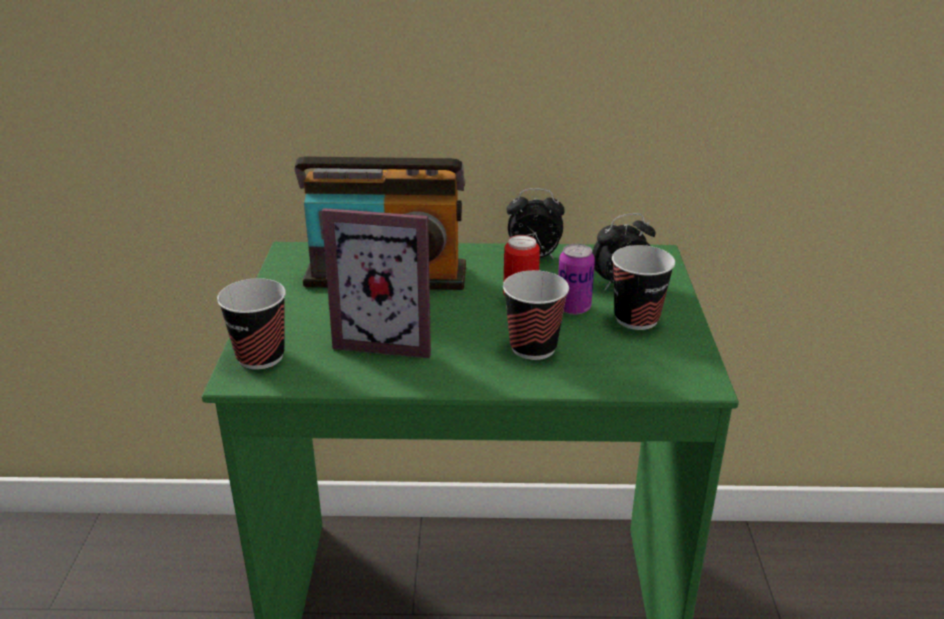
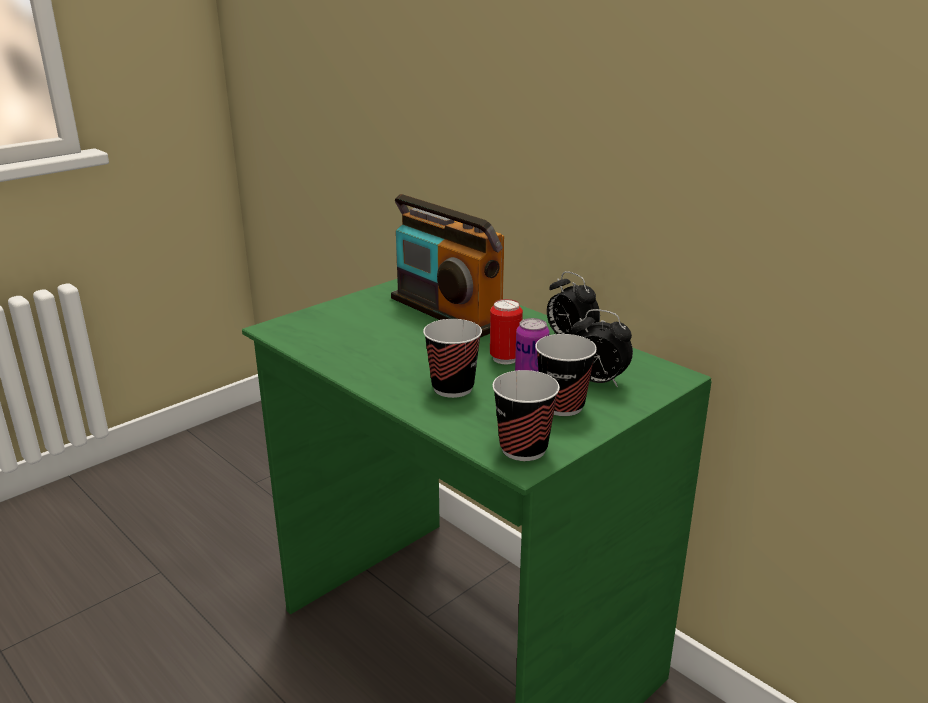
camera: 45 degrees right, 5 degrees down
cup [217,278,286,370] -> cup moved to [492,370,560,461]
picture frame [321,208,431,358] -> none

